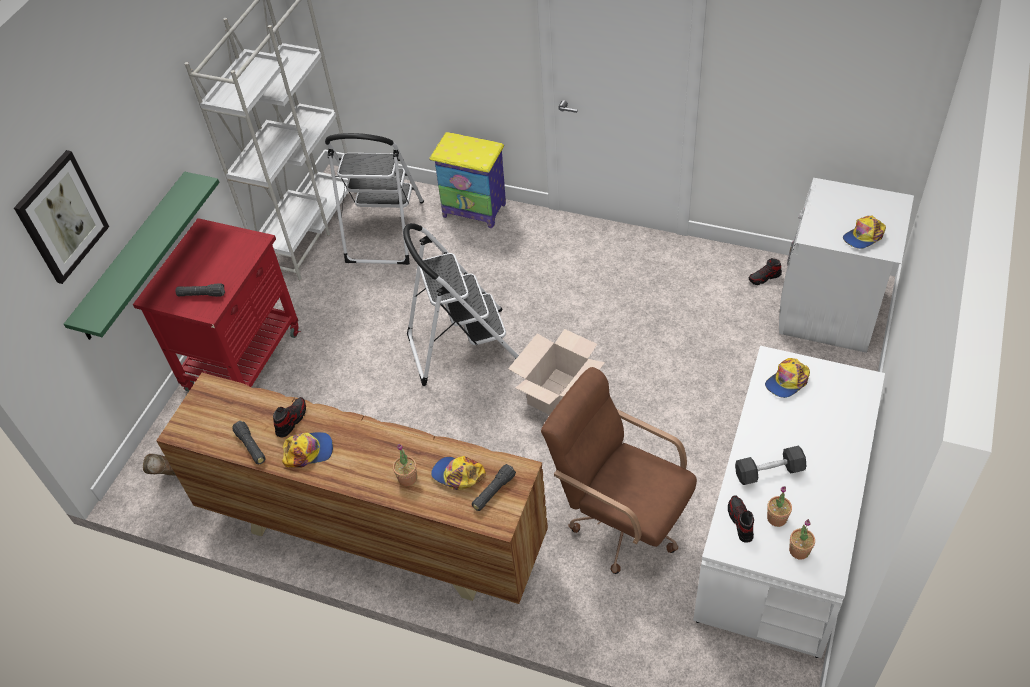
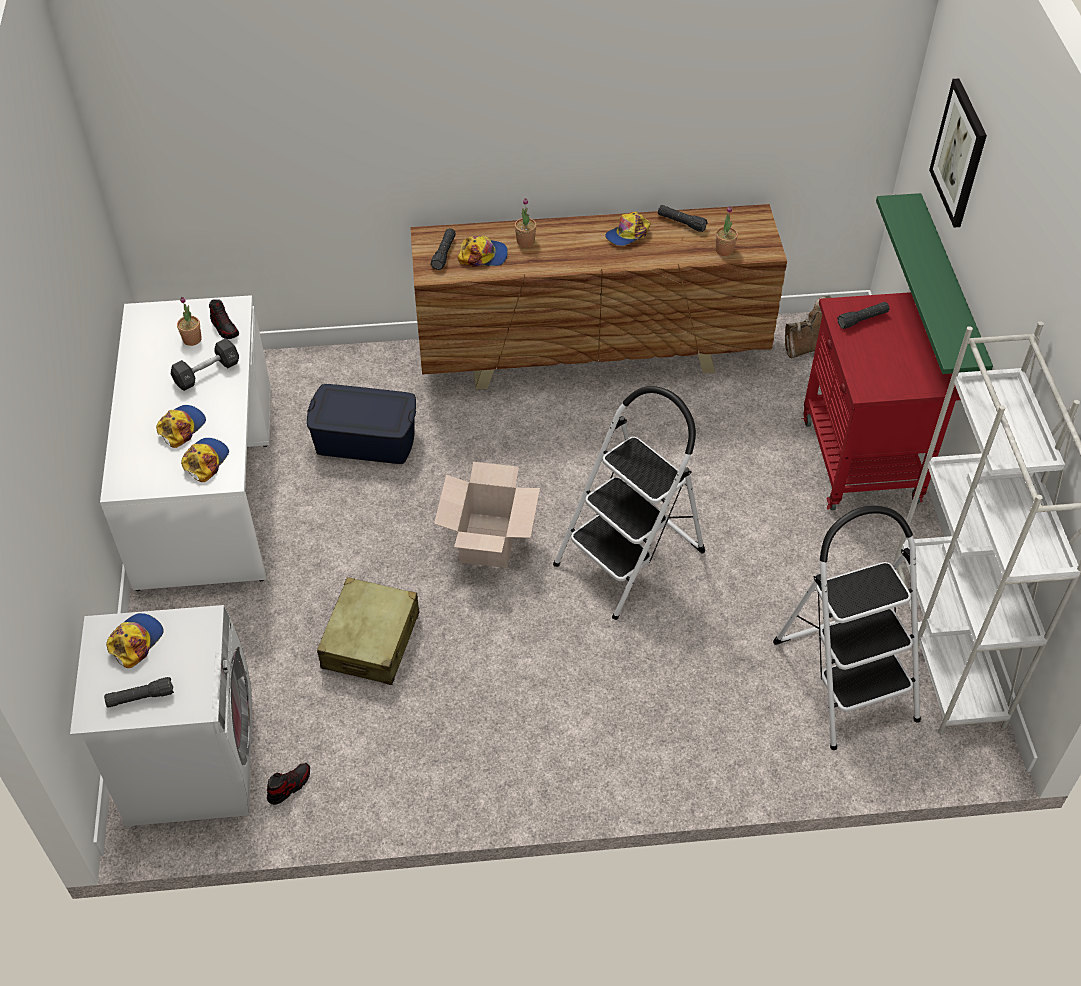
camera: 150 degrees right, 0 degrees up
shoe [273,397,306,437] -> none
nightstand [429,132,506,228] -> none
brown office chair [541,367,697,574] -> blue storage box [307,384,416,464]
potted plant [789,519,815,560] -> potted plant moved to [716,206,738,256]
none -> black flashlight [104,677,174,708]
none -> cap [156,405,206,448]
none -> beige suitcase [317,577,419,685]

